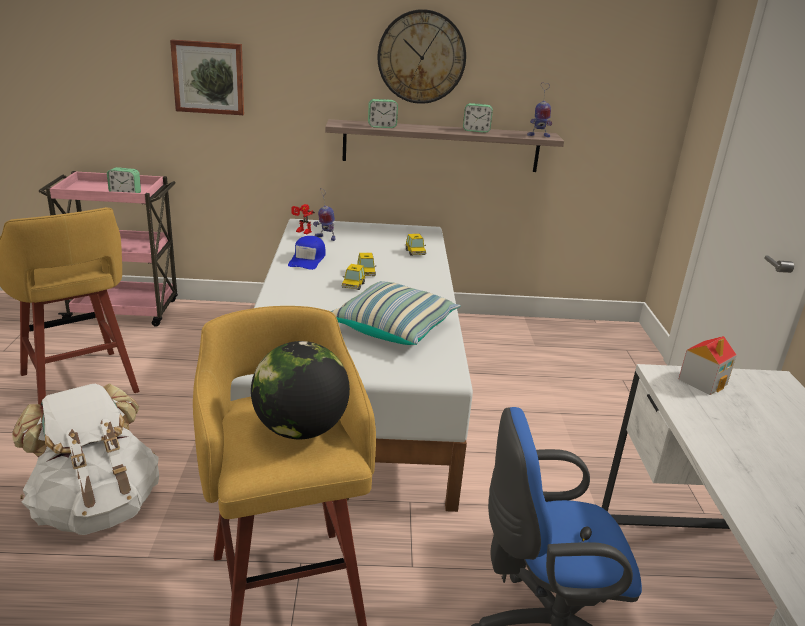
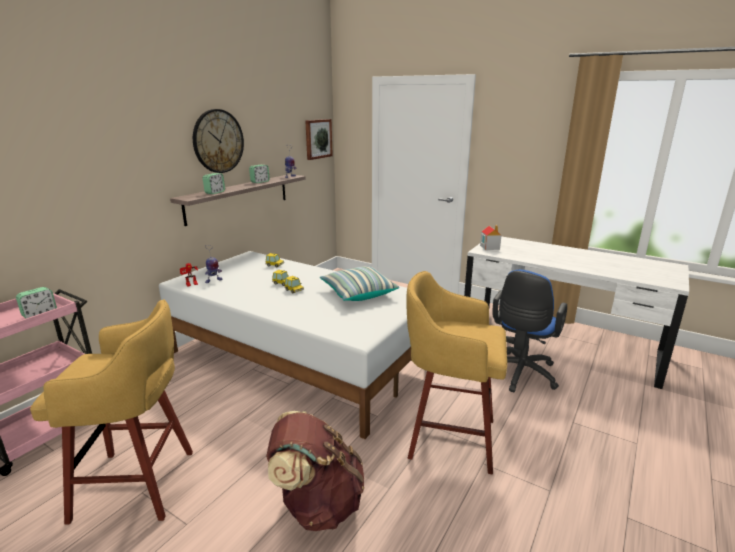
camera: 55 degrees left, 5 degrees down
white backpack [12,383,159,535] -> brown backpack [266,411,364,531]
picture [170,39,244,115] -> picture moved to [305,119,333,160]
globe [251,341,350,439] -> none
blue cap [288,236,326,270] -> none

